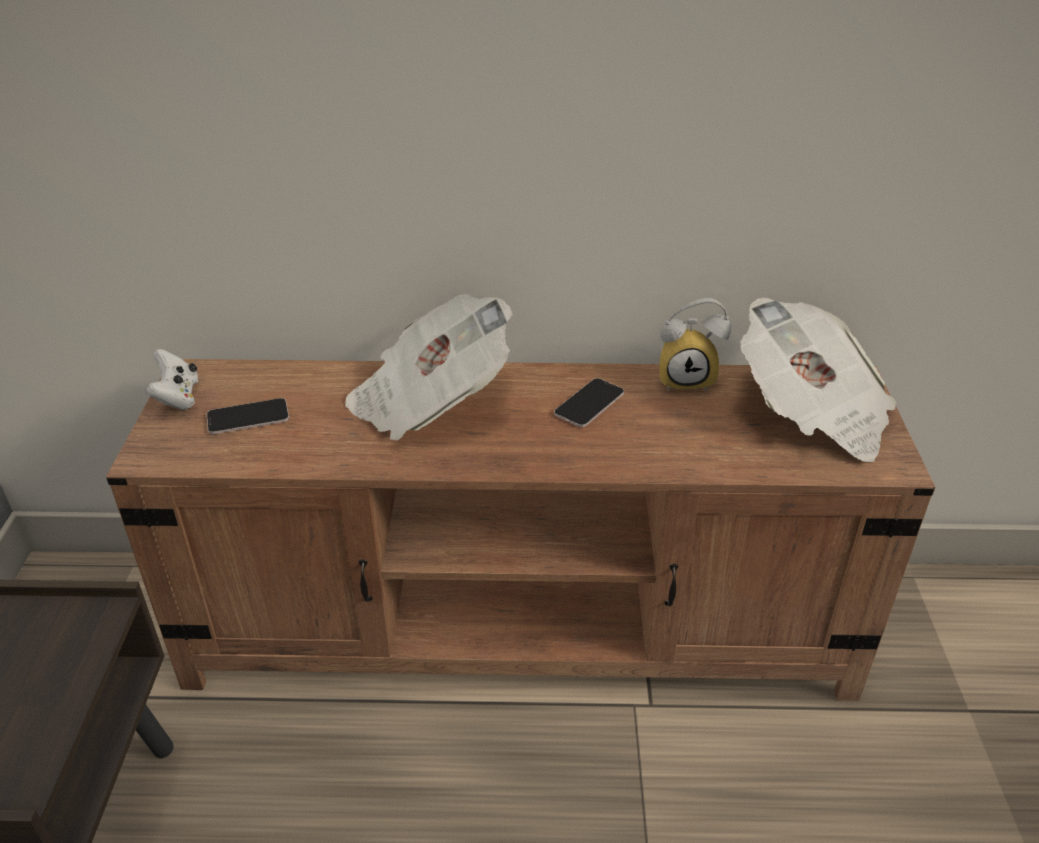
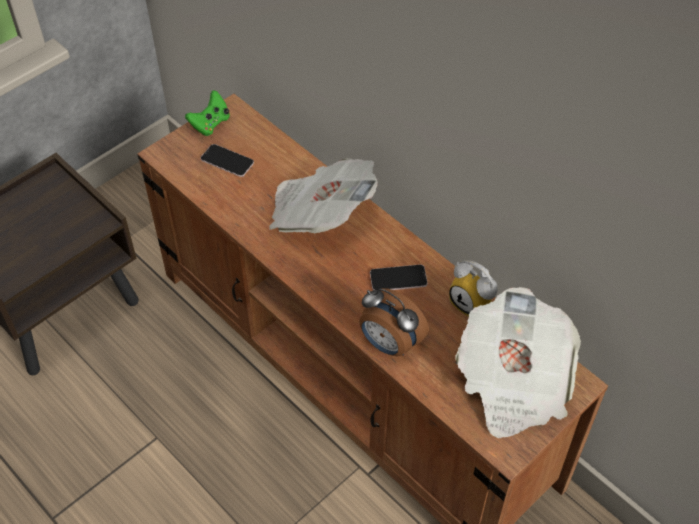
camera: 45 degrees right, 15 degrees up
white game controller [145,349,198,410] -> green game controller [185,90,230,136]
none -> alarm clock [359,288,429,356]

